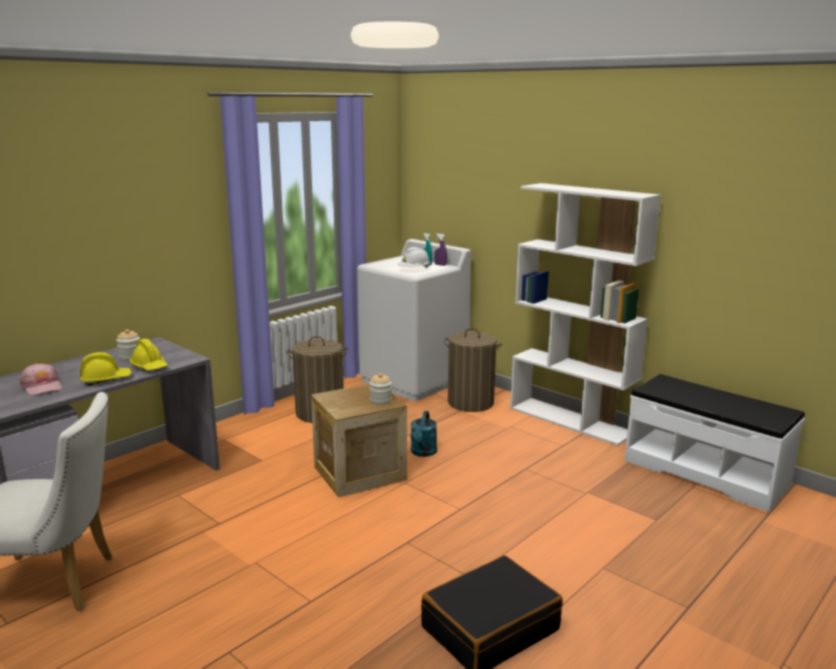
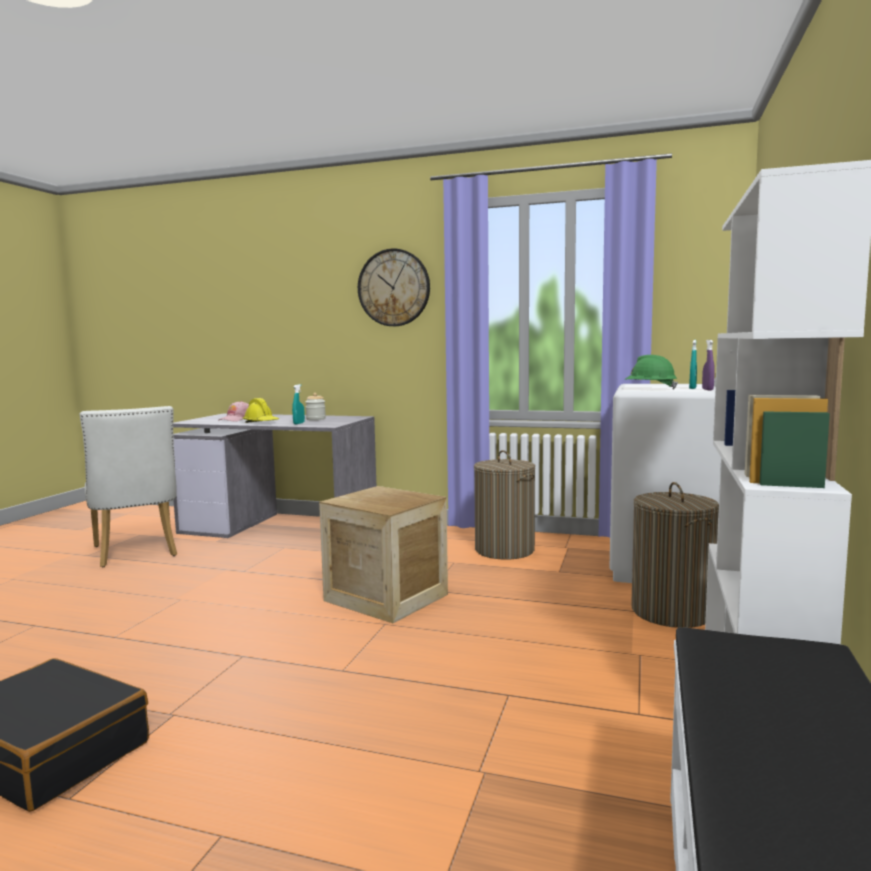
camera: 65 degrees right, 10 degrees down
yellow hard hat [129,339,168,370] -> turquoise spray bottle [292,384,305,424]
jar [370,373,391,405] -> none
white hard hat [398,247,430,268] -> green hard hat [624,355,678,389]
turquoise watering can [410,411,437,457] -> none
none -> wall clock [358,248,430,326]

